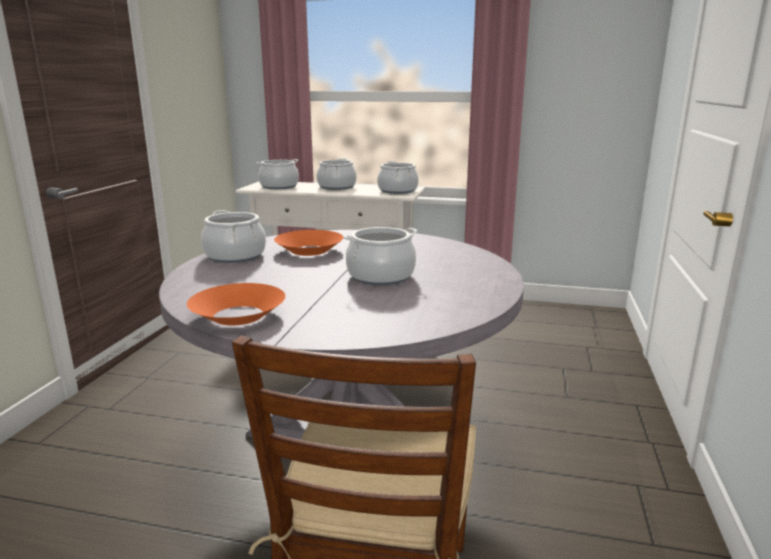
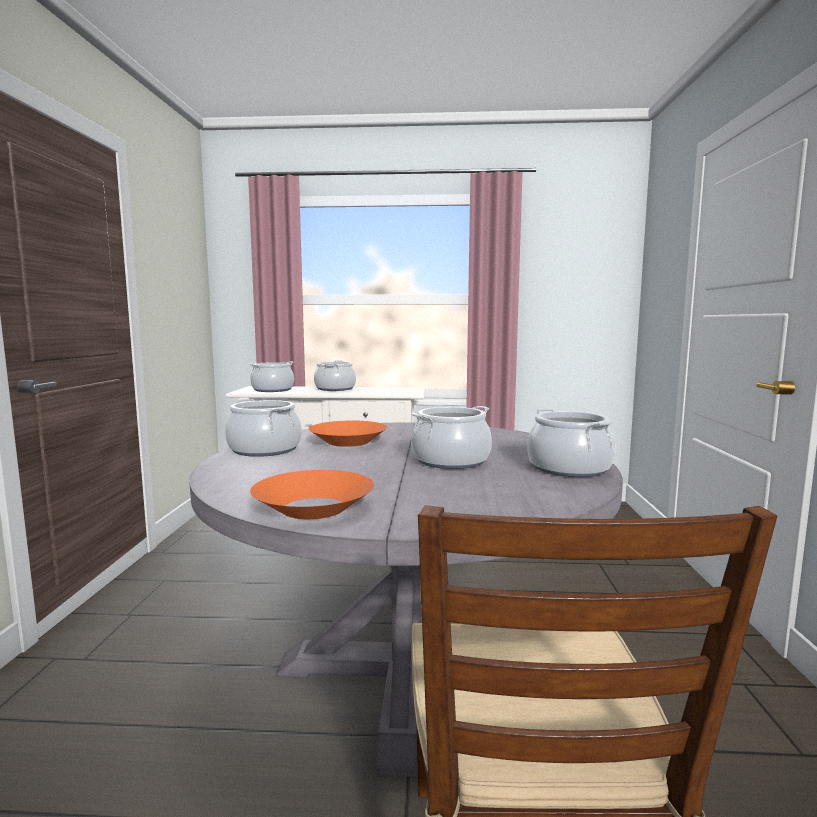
camera: 10 degrees left, 10 degrees down
cooking pot [377,161,419,194] -> cooking pot moved to [527,408,616,477]

